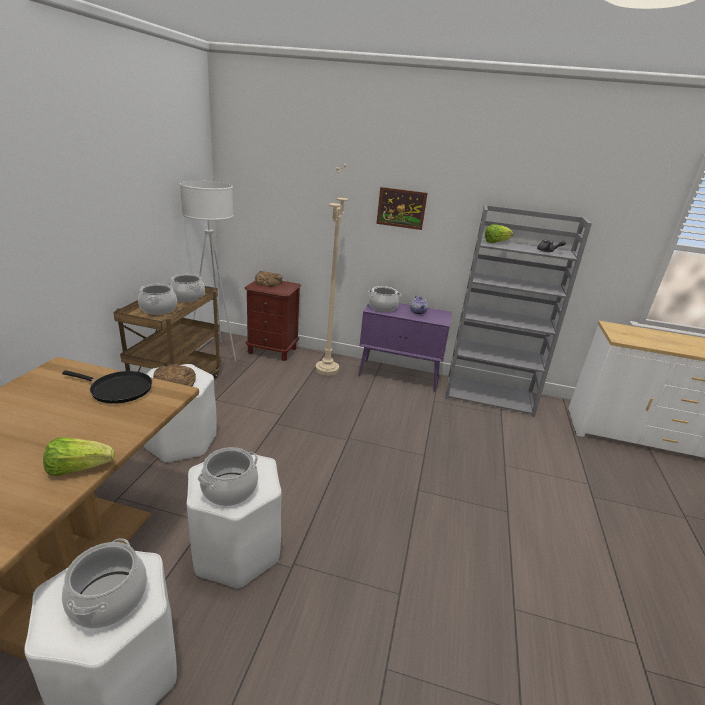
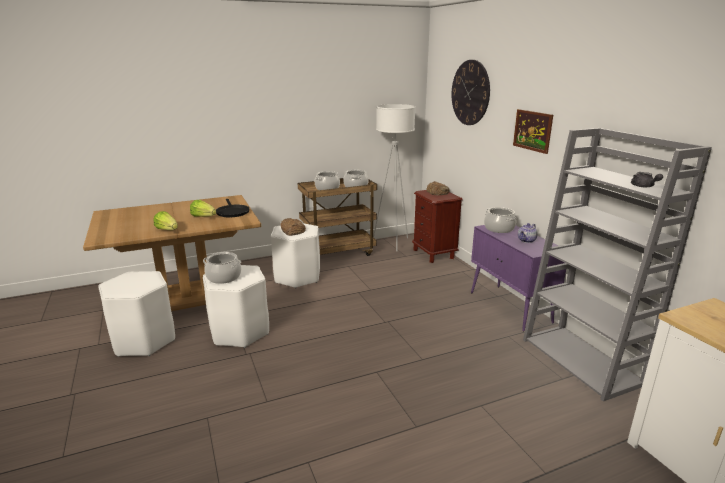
camera: 55 degrees right, 5 degrees down
cooking pot [62,538,147,629] -> none
beige floor lamp [315,163,348,376] -> none
lettuce [485,224,513,243] -> lettuce moved to [190,200,216,217]
none -> wall clock [452,60,490,125]

